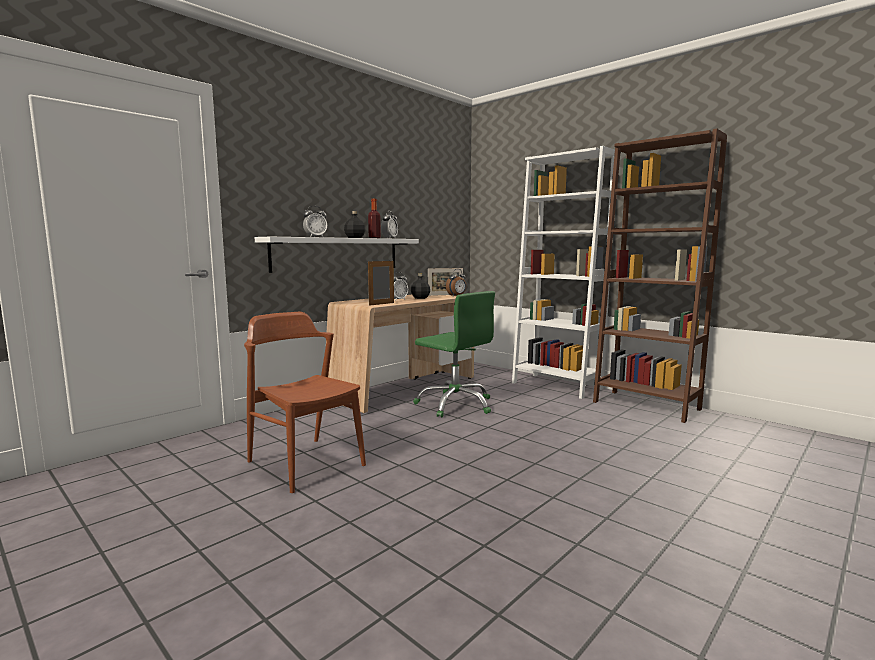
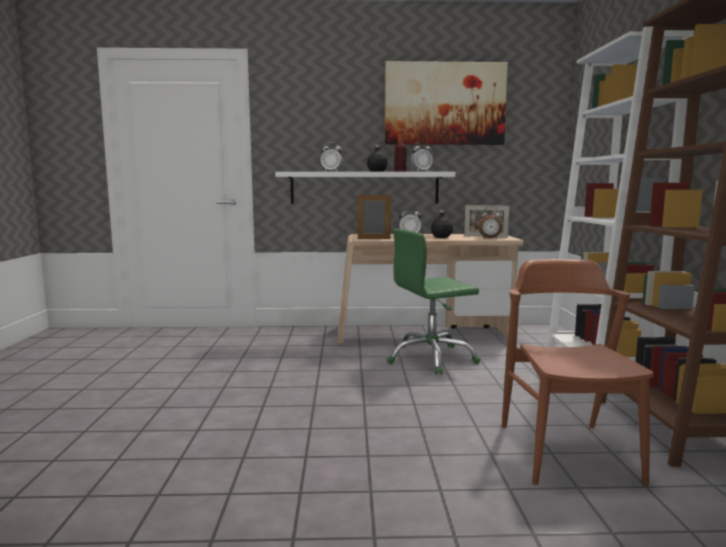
camera: 45 degrees right, 0 degrees up
brown chair [244,312,366,493] -> brown chair moved to [502,259,654,485]
green office chair [413,291,495,417] -> green office chair turned 75 degrees clockwise [386,229,480,375]
none -> picture [385,61,508,145]

